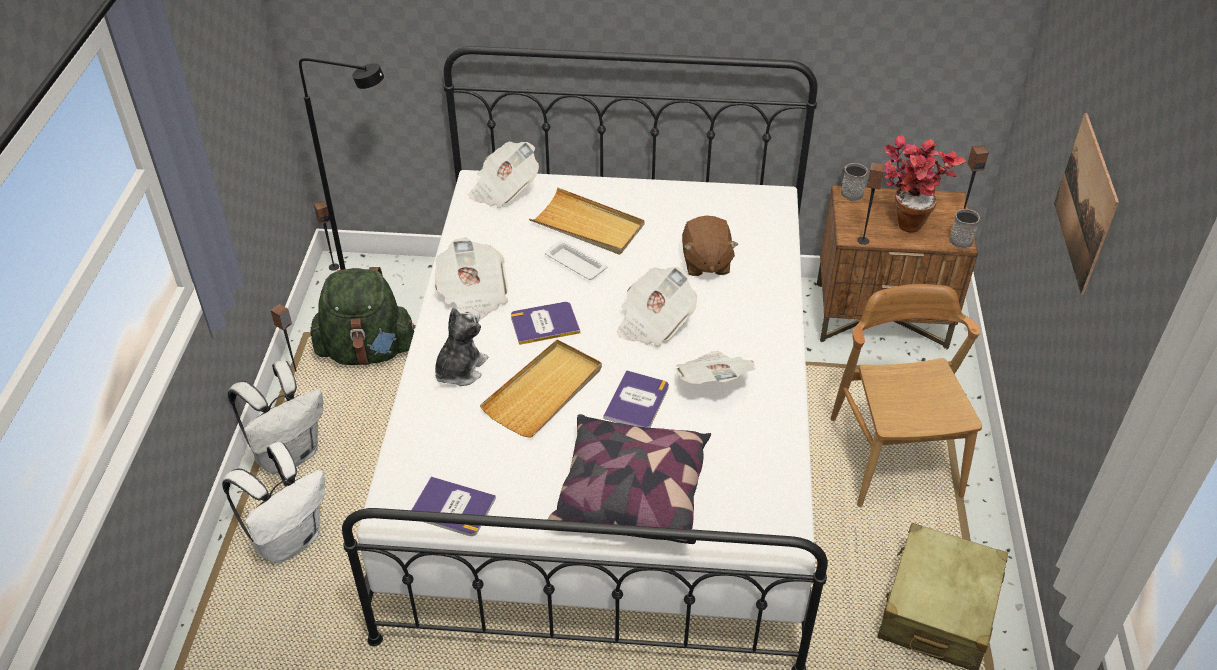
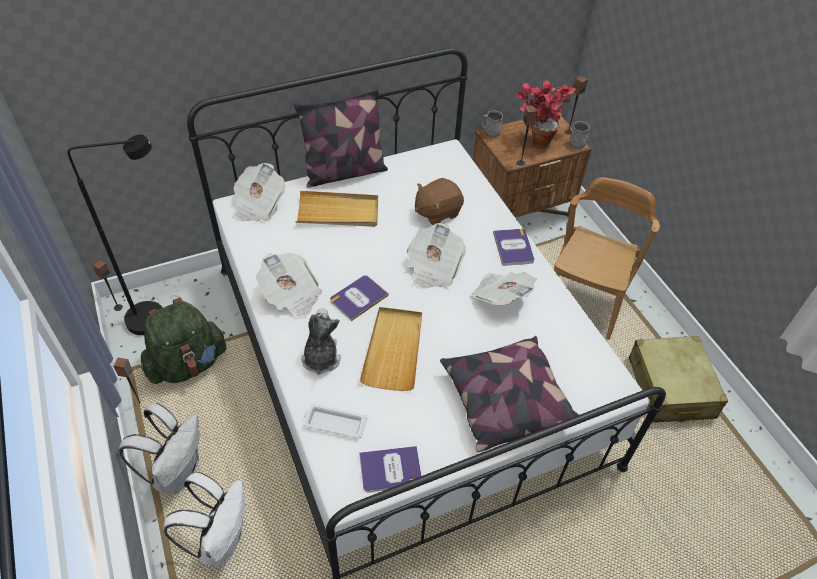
camera: 30 degrees left, 5 degrees up
white tray [545,240,608,280] -> white tray moved to [303,404,367,438]
book [603,370,669,428] -> book moved to [493,229,534,266]
brown plush toy [682,216,738,276] -> brown plush toy turned 90 degrees clockwise [415,178,464,225]
brown chair [831,284,982,507] -> brown chair turned 60 degrees clockwise [554,177,660,340]
picture [1054,113,1119,295] -> none
none -> pillow [294,90,388,188]

